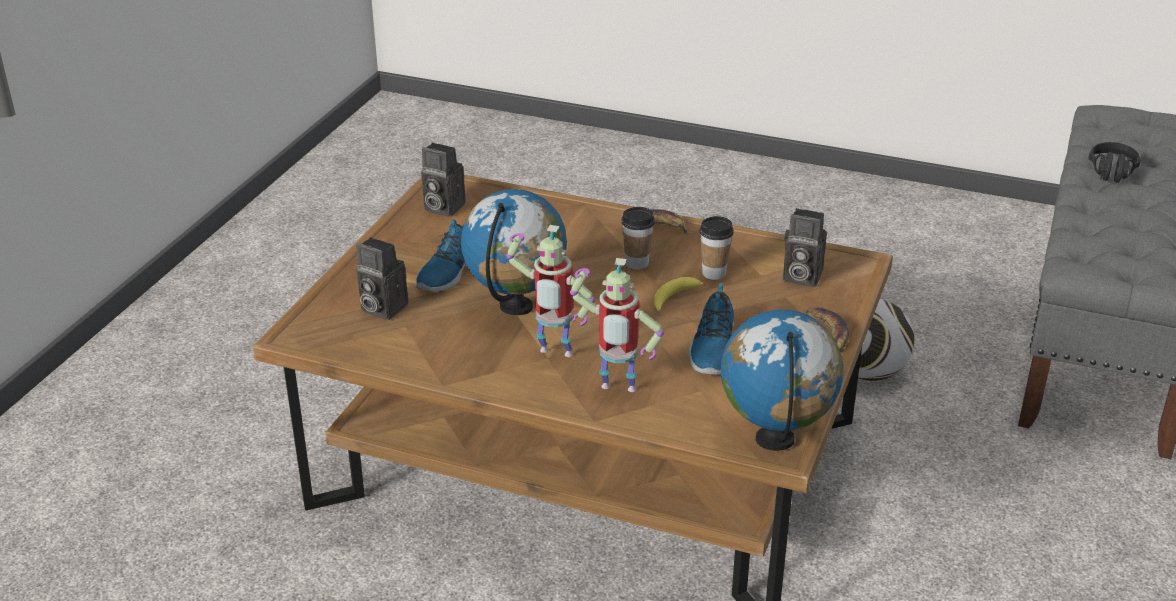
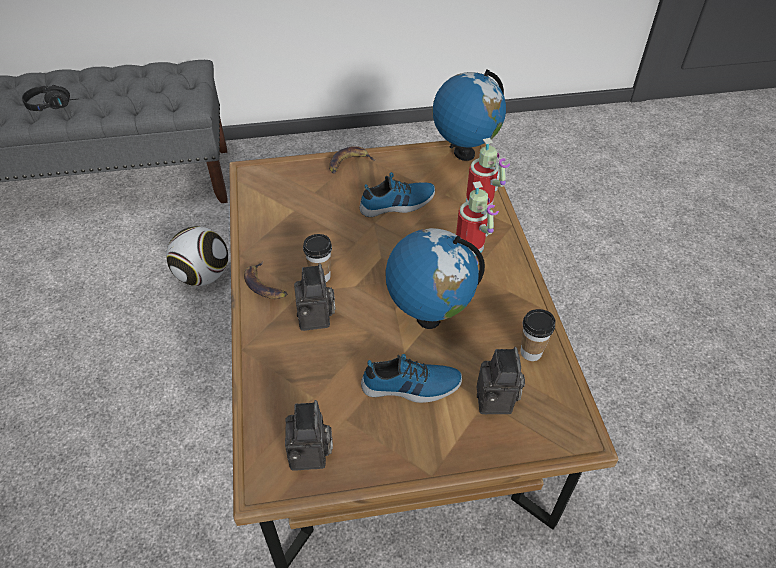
camera: 120 degrees left, 15 degrees up
banana [654,277,707,311] -> none
cup [700,216,734,280] -> cup moved to [521,309,556,361]
camera [783,208,827,287] -> camera moved to [294,263,335,331]

